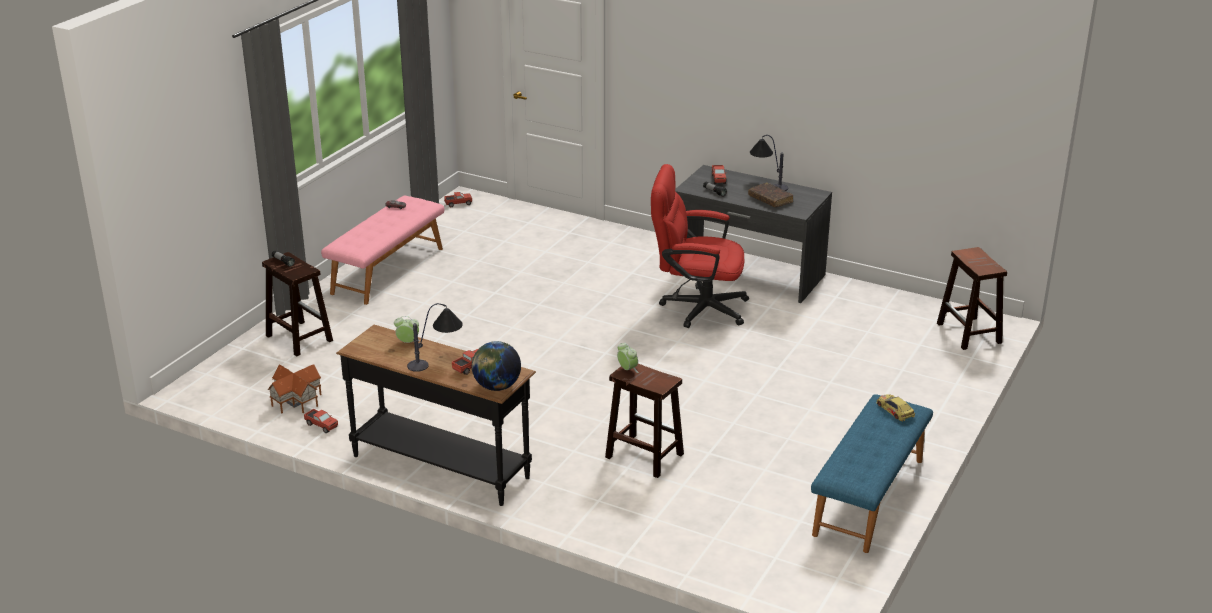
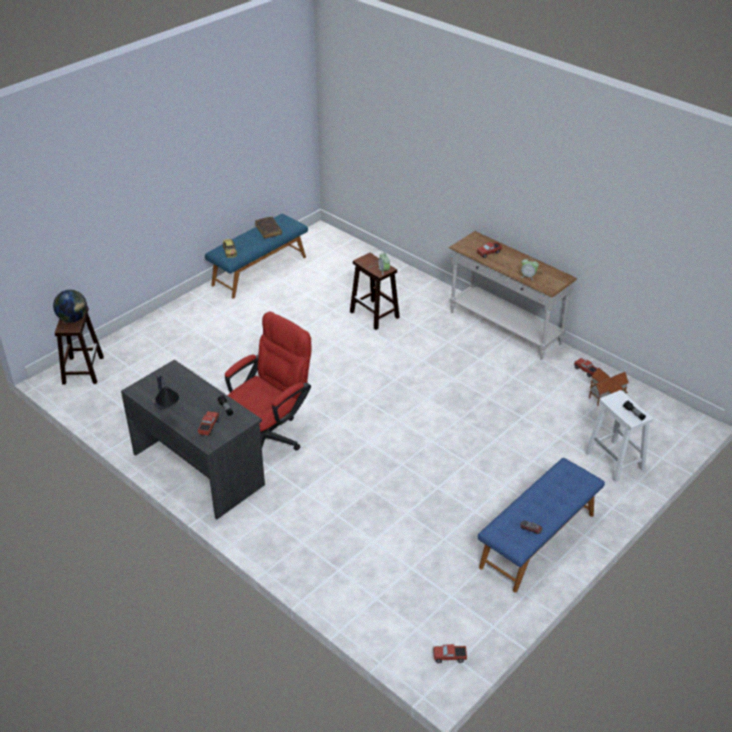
camera: 165 degrees left, 10 degrees up
brown stool [262,252,333,356] -> white stool [585,390,653,482]
pink bench [321,196,444,305] -> blue bench [478,458,605,593]
black console table [336,325,536,506] -> white console table [449,231,577,360]
table lamp [407,303,463,372] -> none
globe [472,341,521,391] -> globe moved to [53,290,87,322]
red office chair [651,164,749,328] -> red office chair turned 75 degrees counterclockwise [225,311,311,451]
brown book [748,182,793,207] -> brown book moved to [255,217,282,239]

